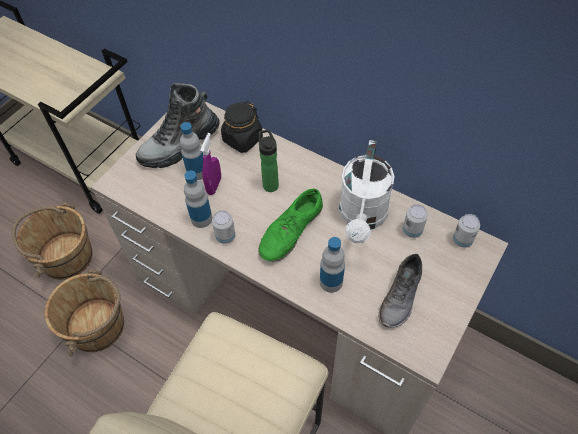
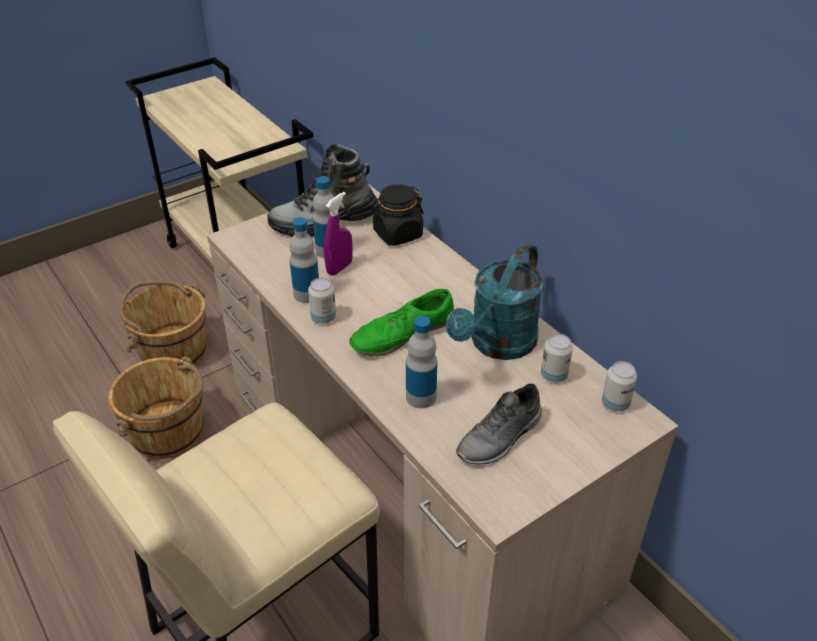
camera: 20 degrees right, 15 degrees down
bottle [259,129,279,192] -> none
white watering can [339,140,395,243] -> turquoise watering can [446,243,543,360]

